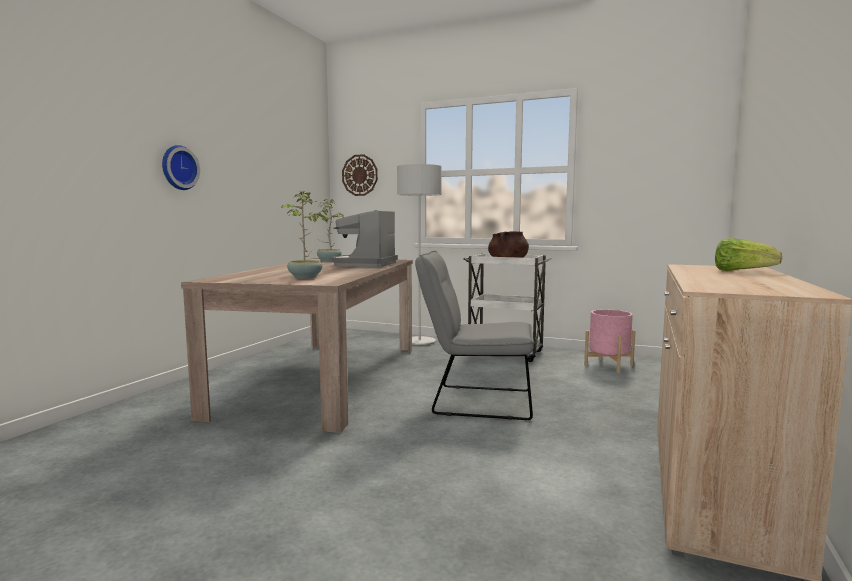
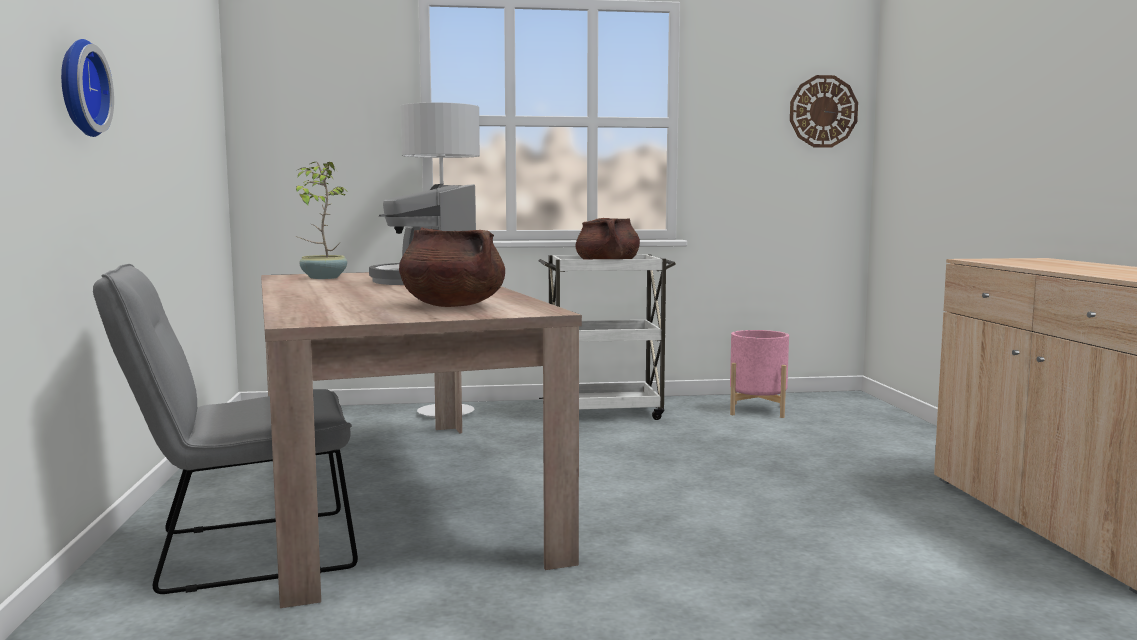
camera: 30 degrees left, 0 degrees up
potted plant [281,191,330,278] -> brown cooking pot [399,227,505,307]
wall clock [342,154,378,196] -> wall clock moved to [790,75,858,148]
grey chair [415,251,534,420] -> grey chair moved to [93,264,358,594]
lettuce [715,238,782,271] -> none

